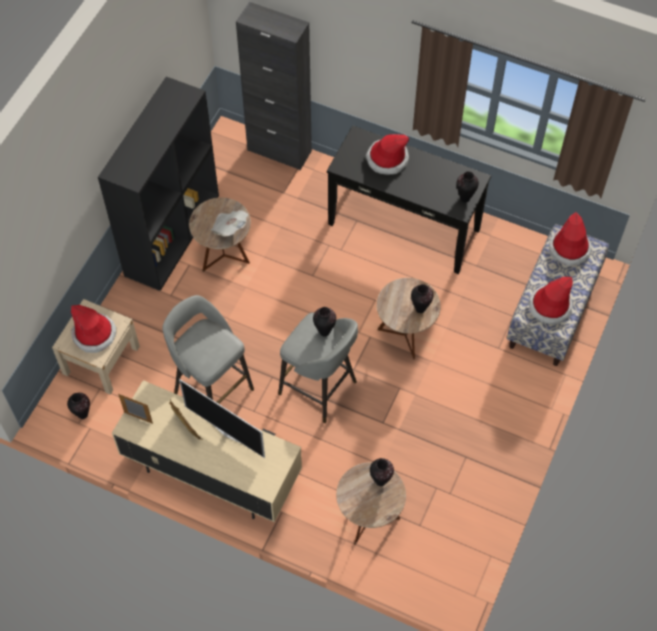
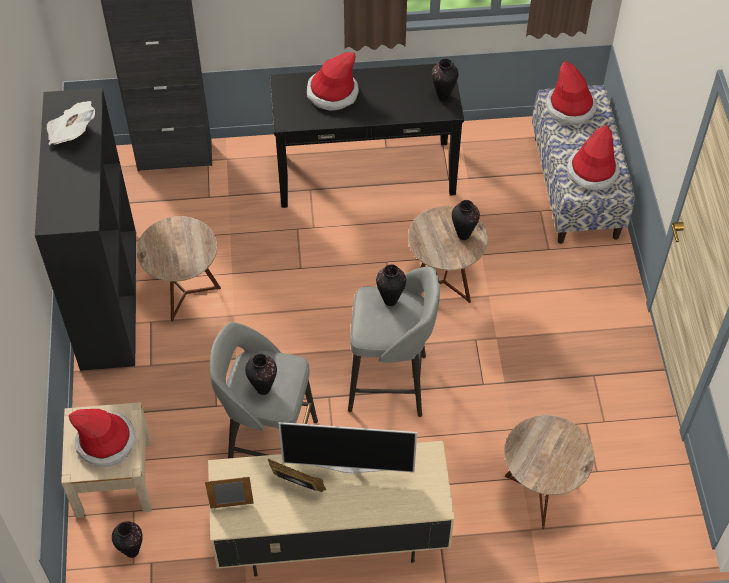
camera: 30 degrees left, 5 degrees down
newspaper [211,210,248,237] -> newspaper moved to [47,101,95,145]
vase [370,458,394,486] -> vase moved to [245,354,277,395]

